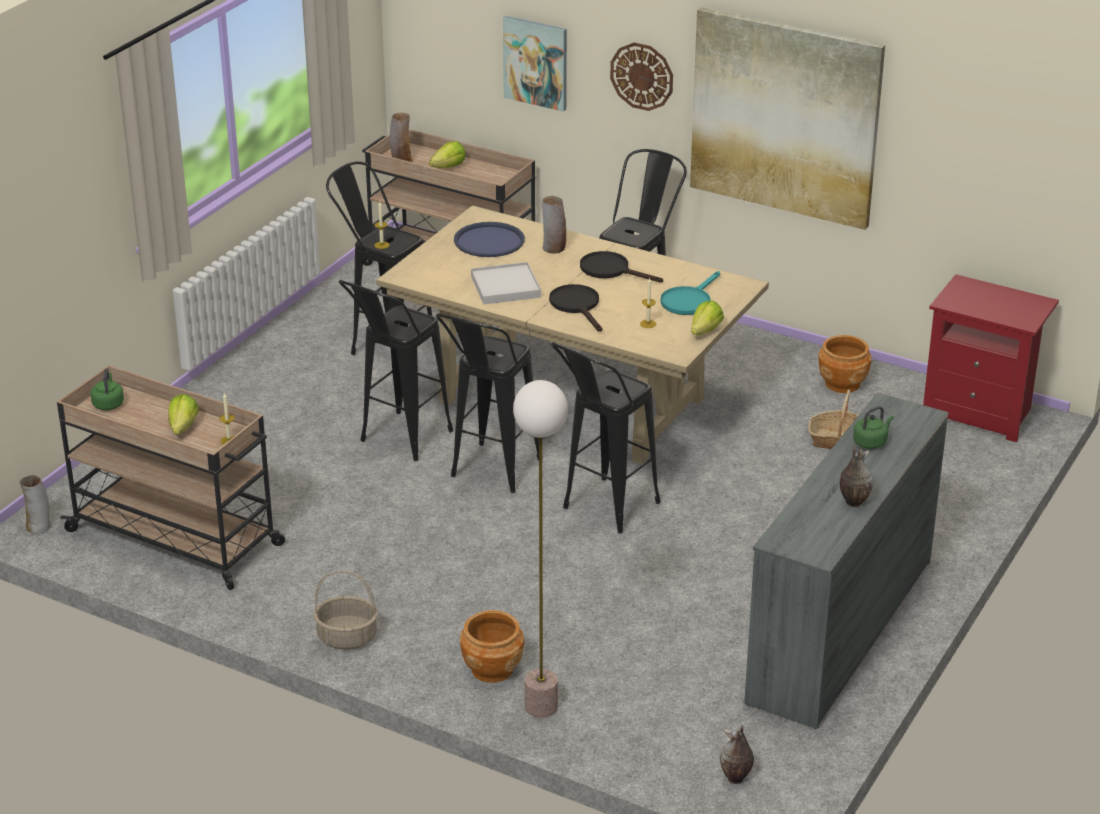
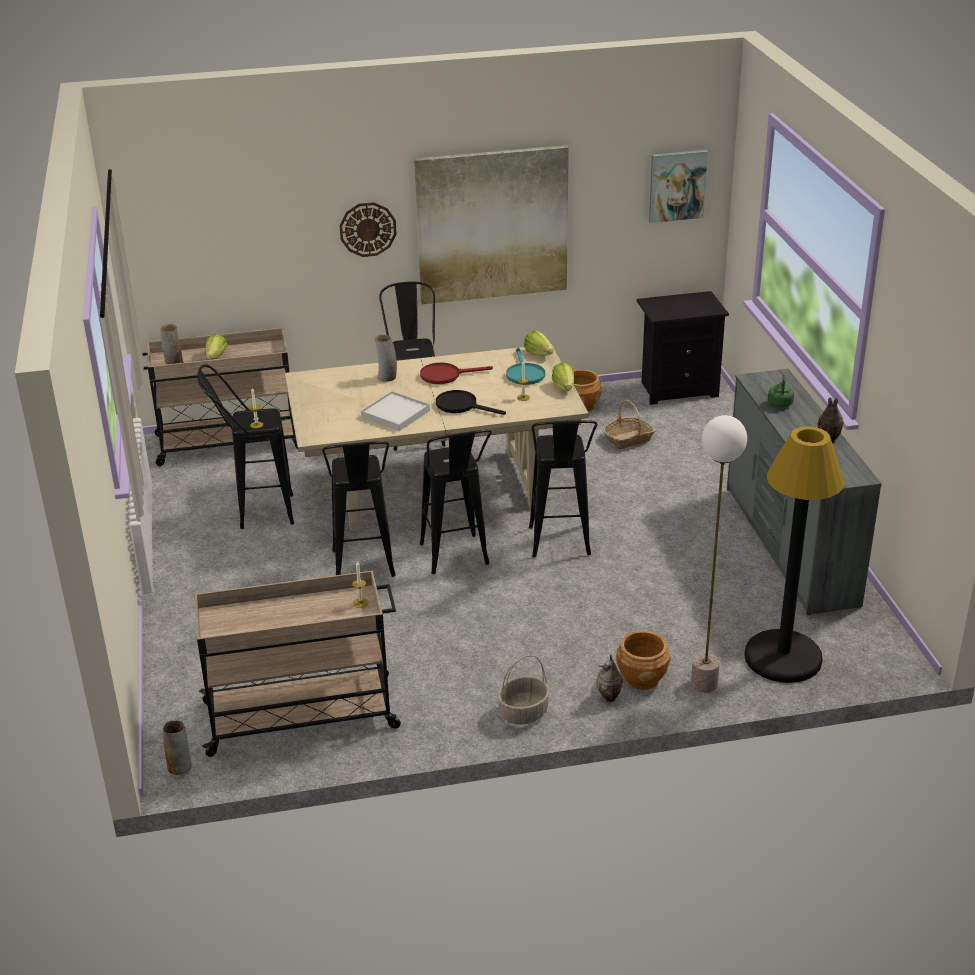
camera: 40 degrees left, 0 degrees up
green kettle [90,368,124,410] -> none
lettuce [168,394,199,434] -> lettuce moved to [524,330,553,356]
blue tray [454,222,525,257] -> none
picture [503,16,567,112] -> picture moved to [649,150,708,223]
black frying pan [580,251,663,282] -> red frying pan [420,363,493,384]
vase [720,725,754,784] -> vase moved to [597,655,623,702]
red nightstand [923,274,1059,442] -> black nightstand [637,291,729,405]
none -> black floor lamp [744,426,845,683]

